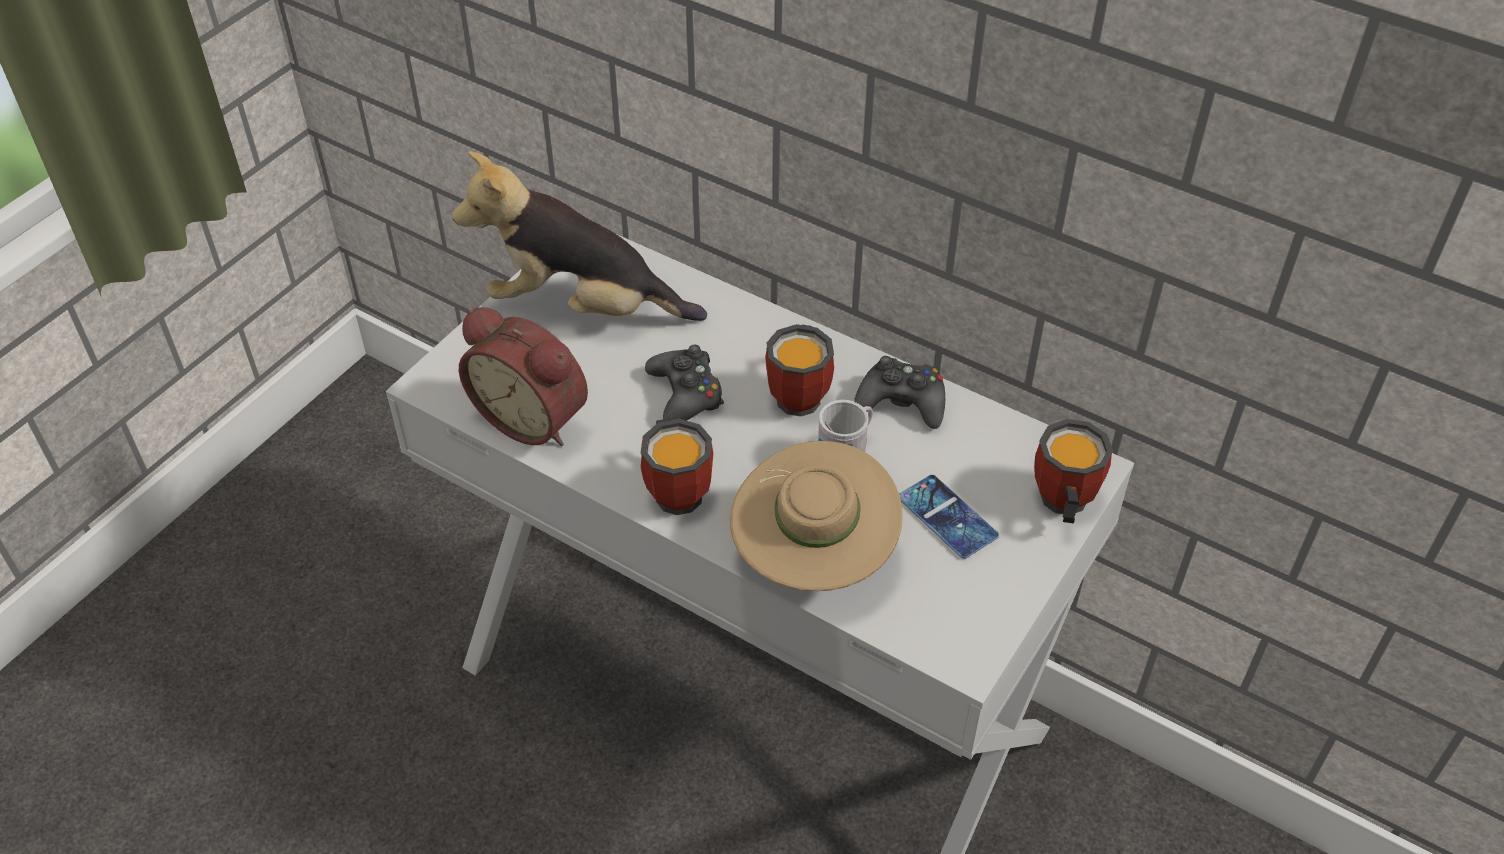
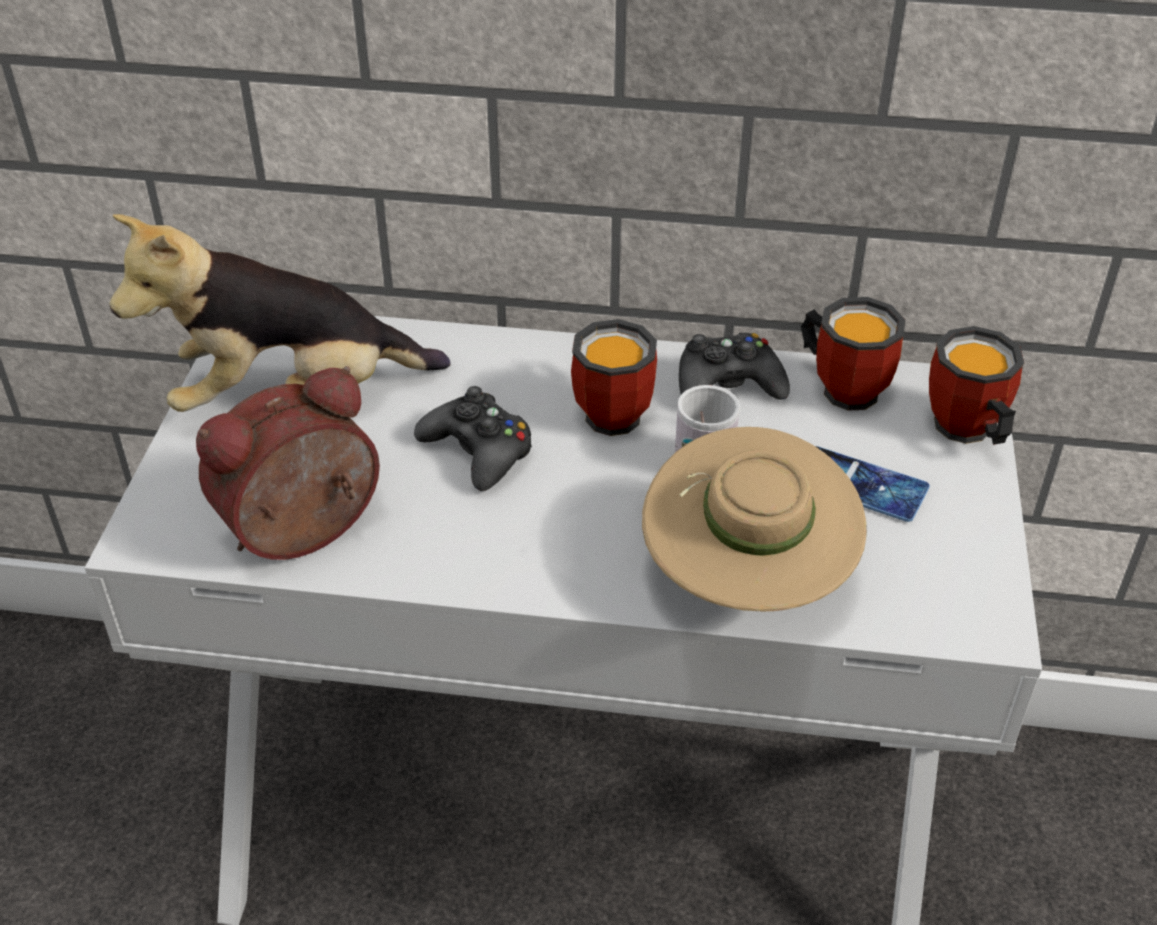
camera: 25 degrees left, 5 degrees down
alarm clock [459,307,588,446] -> alarm clock turned 135 degrees clockwise [196,366,380,560]
mug [641,419,713,515] -> mug moved to [801,297,905,411]

